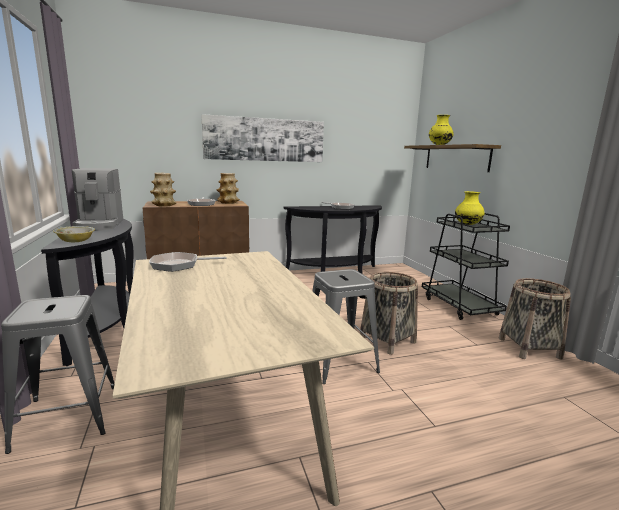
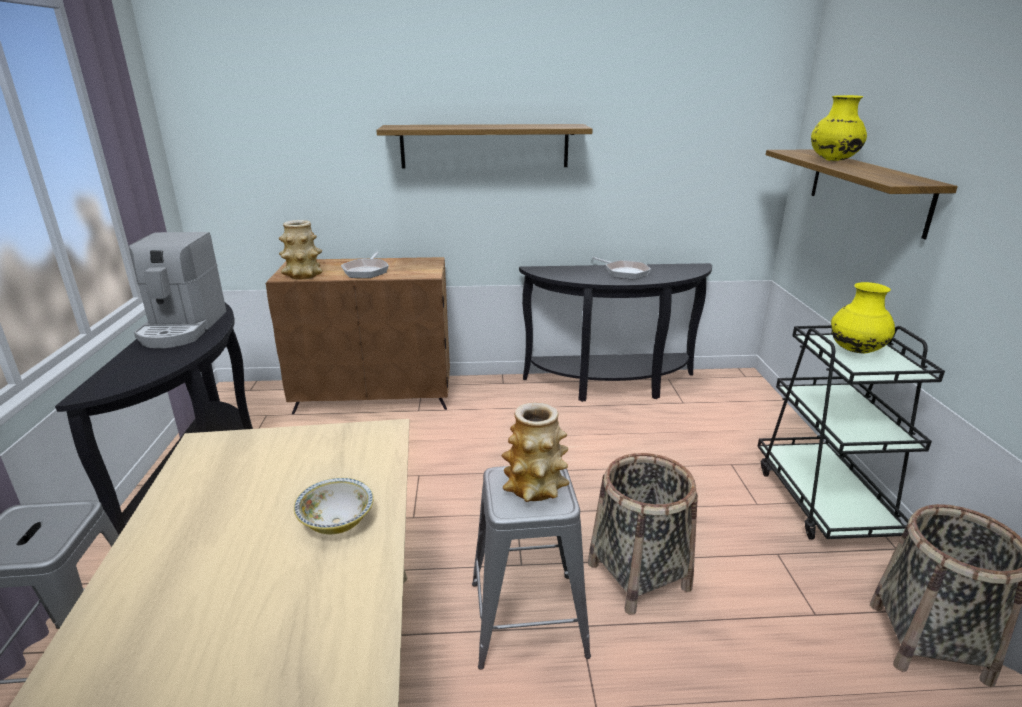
camera: 15 degrees right, 10 degrees up
bowl [53,226,95,242] -> bowl moved to [294,478,374,534]
frying pan [149,252,226,272] -> none
picture [202,114,324,162] -> shelf [376,124,593,169]
vase [217,173,240,204] -> vase moved to [502,402,569,502]

